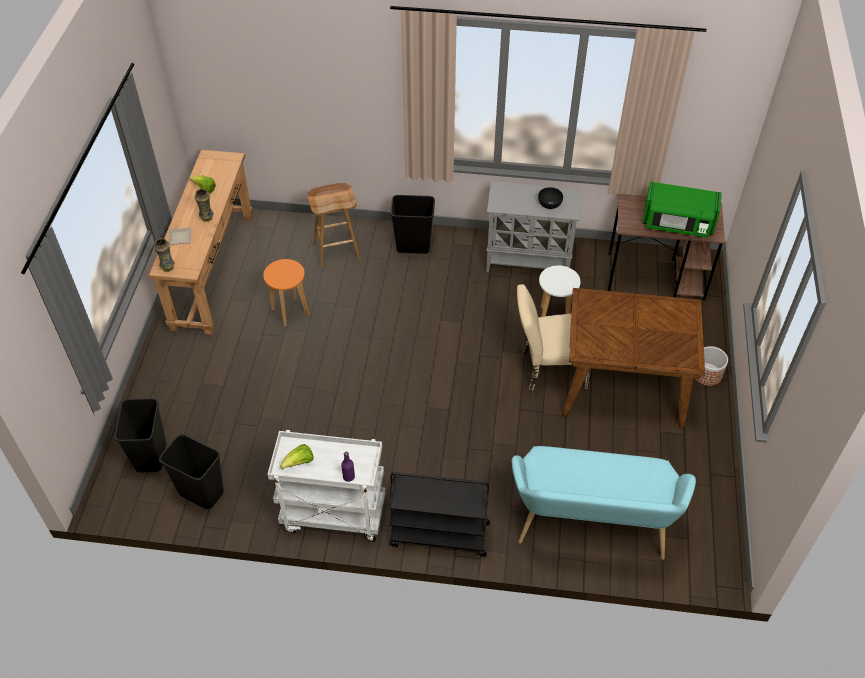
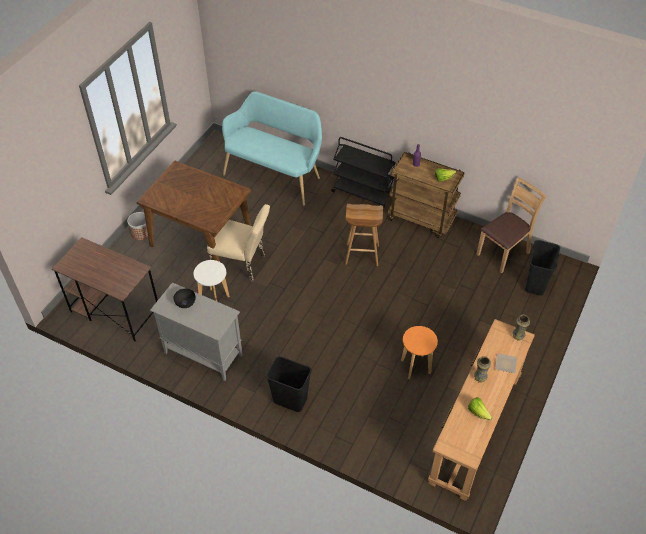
camera: 160 degrees left, 0 degrees up
black trash can [159,434,224,509] -> brown chair [476,177,546,274]
white cart [267,430,385,542] -> brown cart [388,152,465,238]
brown stool [307,183,360,268] -> brown stool moved to [345,204,383,266]
green microwave [642,182,722,238] -> none

